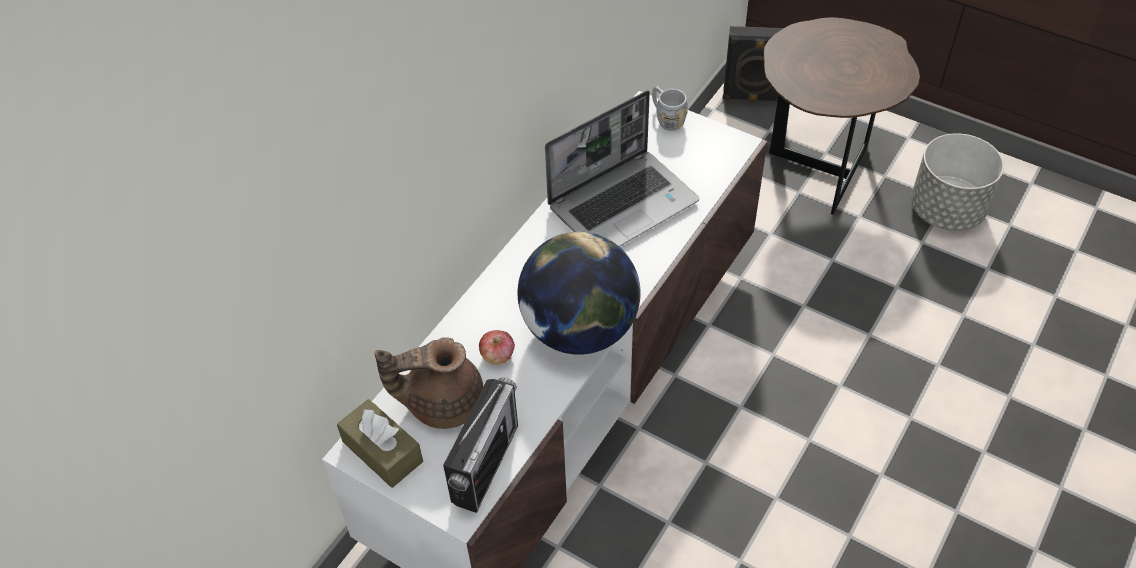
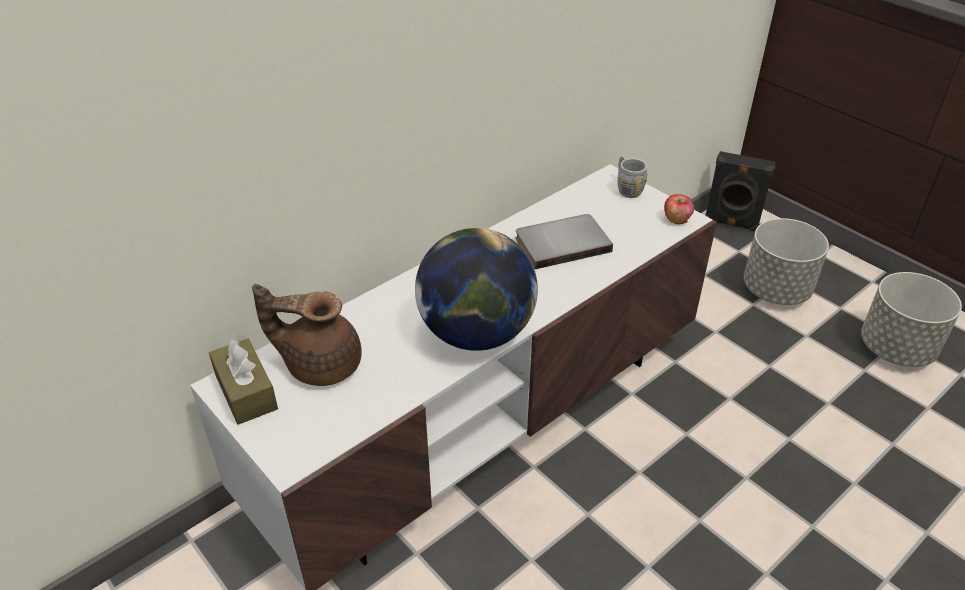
camera: 15 degrees right, 10 degrees down
radio [443,377,518,513] -> none
apple [479,330,515,365] -> apple moved to [664,194,694,224]
laptop [545,90,699,247] -> grey book [515,214,613,269]
brown side table [764,17,920,215] -> grey planter [744,218,829,305]

